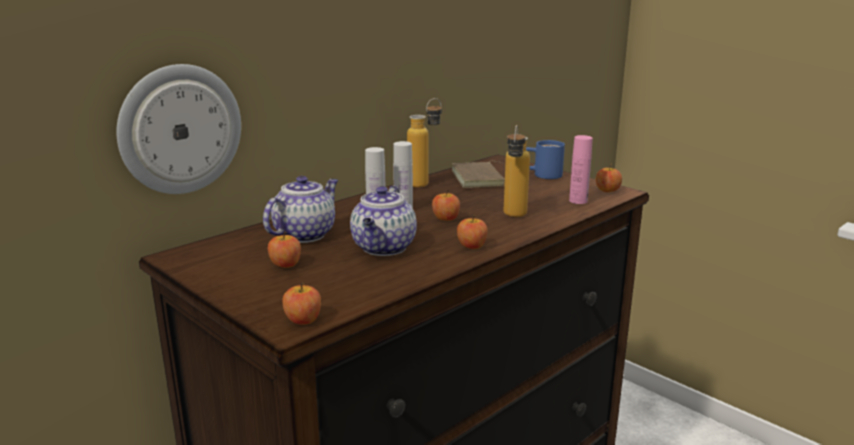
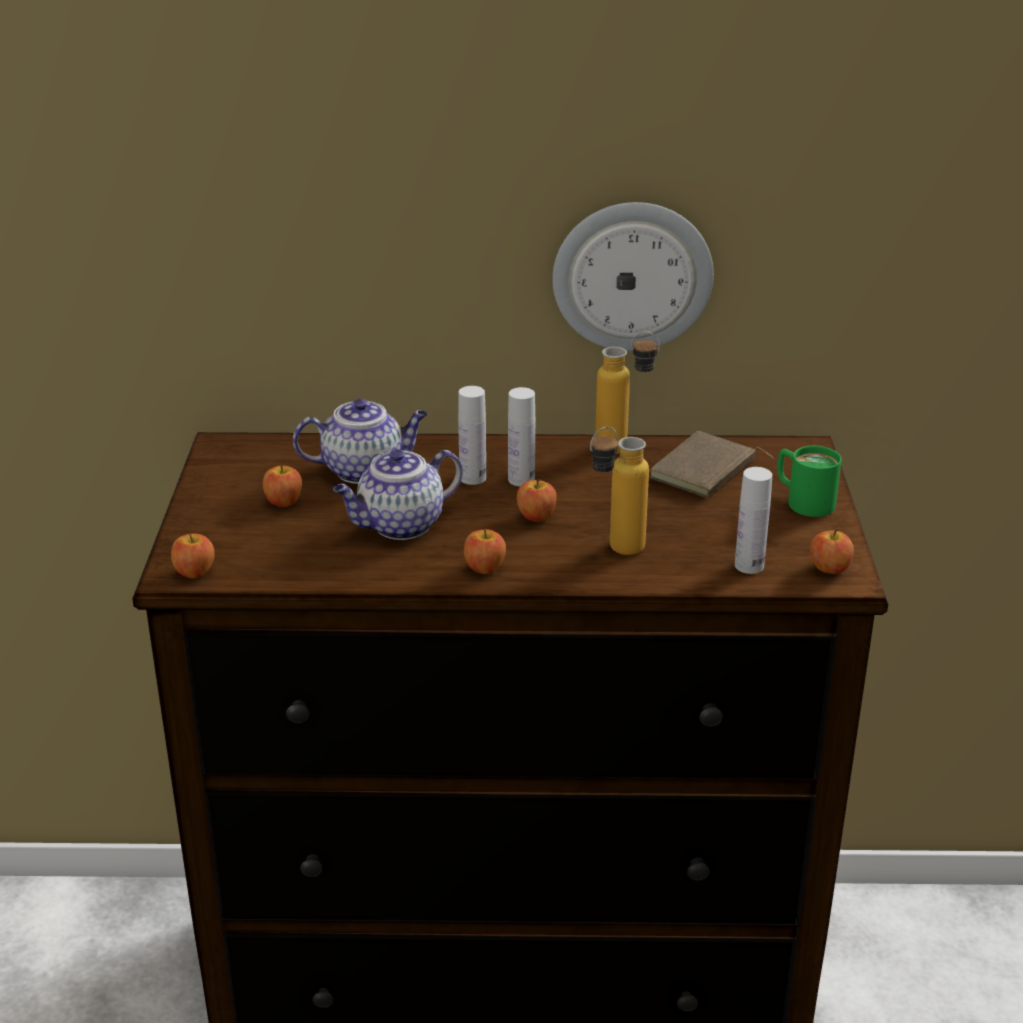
camera: 45 degrees right, 10 degrees up
wall clock [116,64,241,194] -> wall clock moved to [552,202,714,351]
blue mug [526,140,565,179] -> green mug [777,446,842,517]
pink bottle [569,135,593,204] -> white bottle [735,467,772,574]

